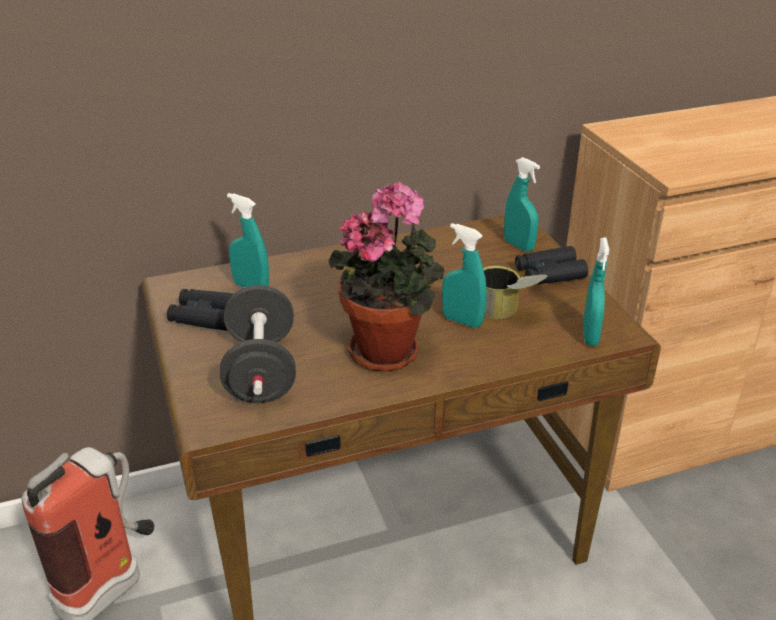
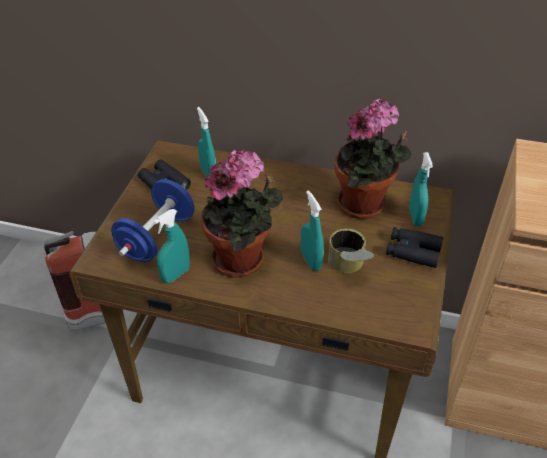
camera: 35 degrees right, 10 degrees up
black dumbbell [220,285,296,403] -> blue dumbbell [111,179,195,262]
turquoise spray bottle [583,237,609,346] -> turquoise spray bottle moved to [153,209,190,284]
none -> potted plant [335,99,411,219]

